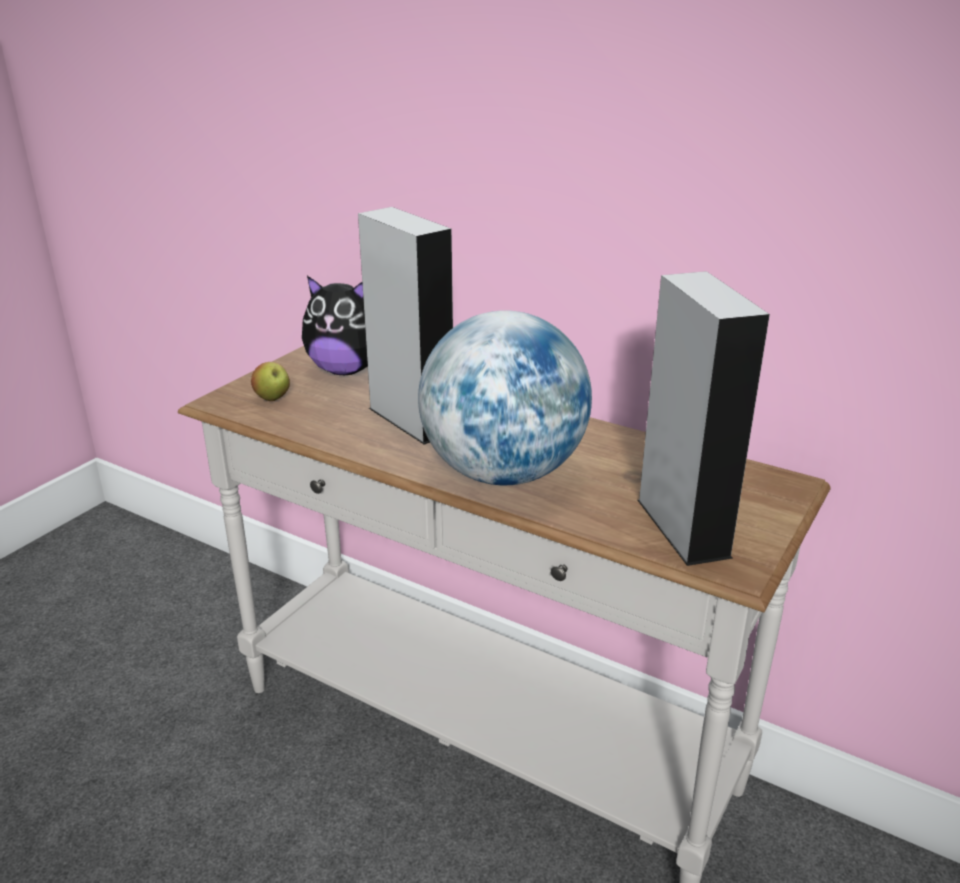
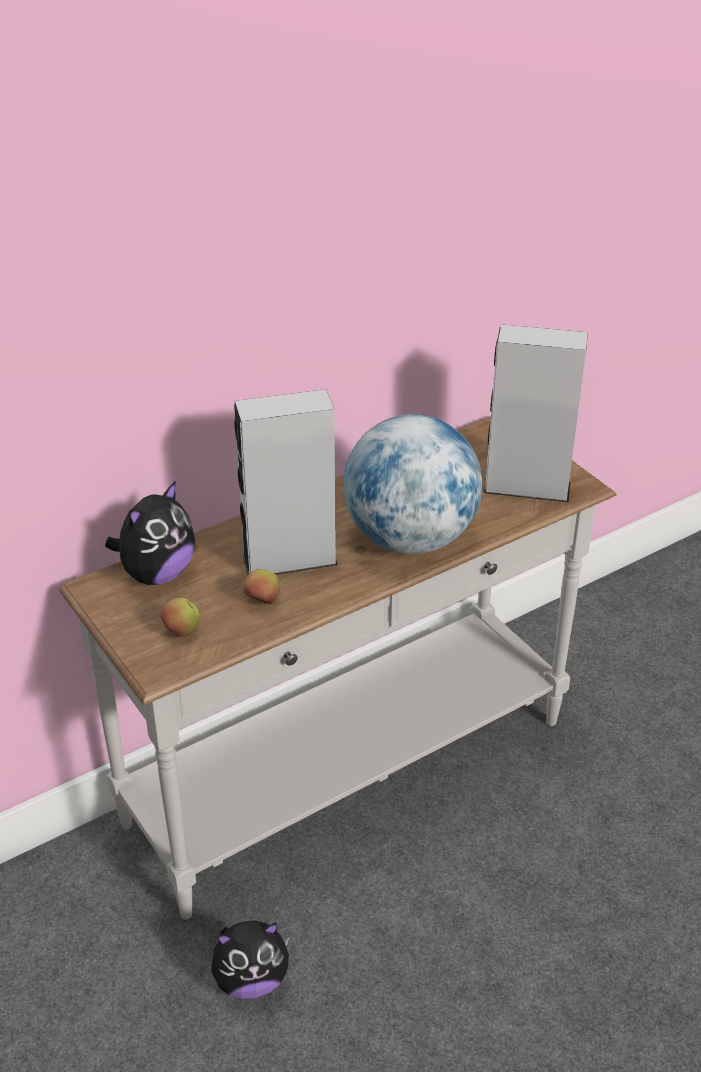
camera: 65 degrees left, 10 degrees up
none -> plush toy [211,921,290,999]
none -> apple [242,569,280,604]

